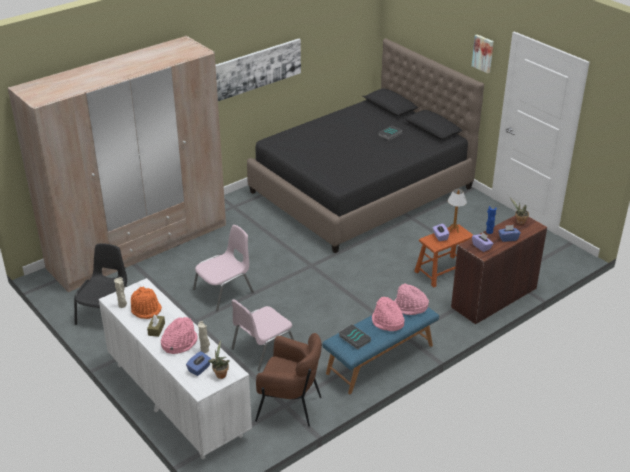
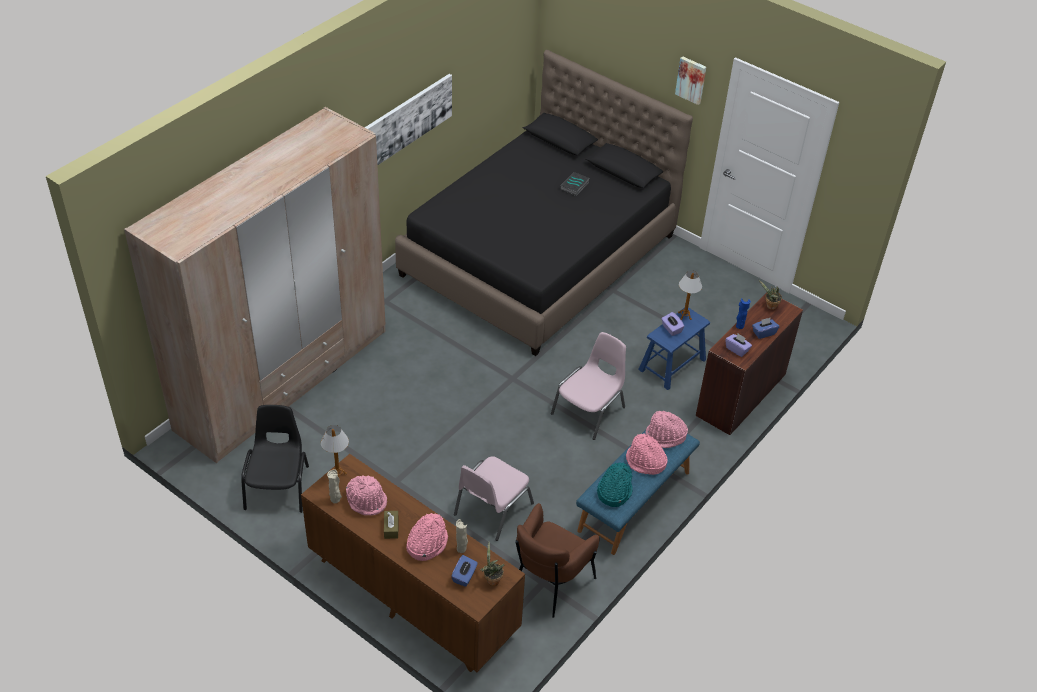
camera: 15 degrees left, 10 degrees up
white dresser [99,278,252,459] -> brown dresser [301,454,525,672]
orange hat [131,287,162,319] -> pink hat [346,475,387,516]
pink chair [193,225,254,311] -> pink chair moved to [551,332,626,440]
brown armchair [255,333,322,427] -> brown armchair turned 120 degrees clockwise [515,503,599,618]
book [339,324,371,350] -> turquoise hat [597,462,633,507]
brown stool [414,224,473,287] -> blue stool [638,307,710,390]
none -> table lamp [321,425,349,477]

